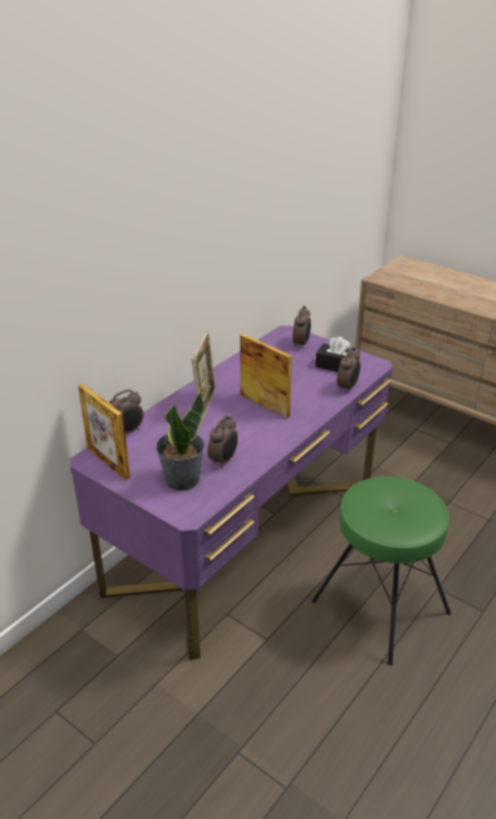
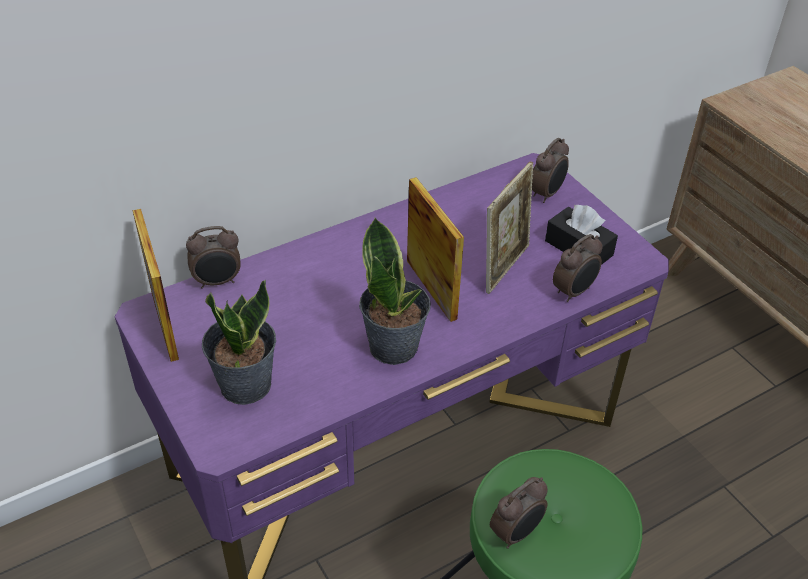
camera: 20 degrees right, 10 degrees up
picture frame [192,331,216,418] -> picture frame moved to [486,162,534,294]
alarm clock [207,416,238,468] -> alarm clock moved to [490,477,548,549]
none -> potted plant [359,217,431,365]

